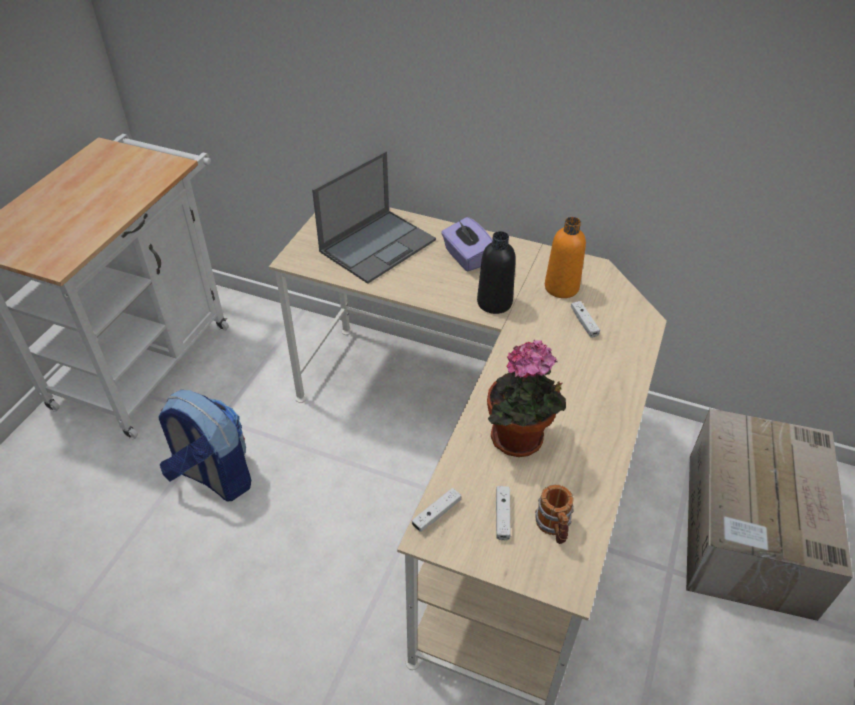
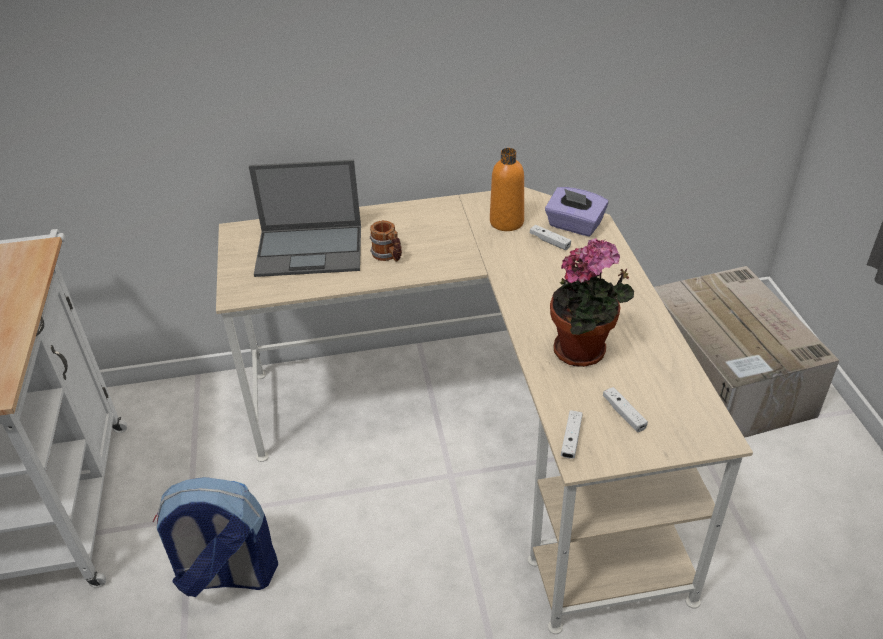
camera: 30 degrees left, 5 degrees down
laptop [312,151,436,284] -> laptop turned 75 degrees clockwise [249,160,361,277]
purple tissue box [441,217,492,271] -> purple tissue box moved to [545,187,608,237]
black bottle [477,231,516,314] -> none
mug [535,484,573,544] -> mug moved to [370,220,402,262]

